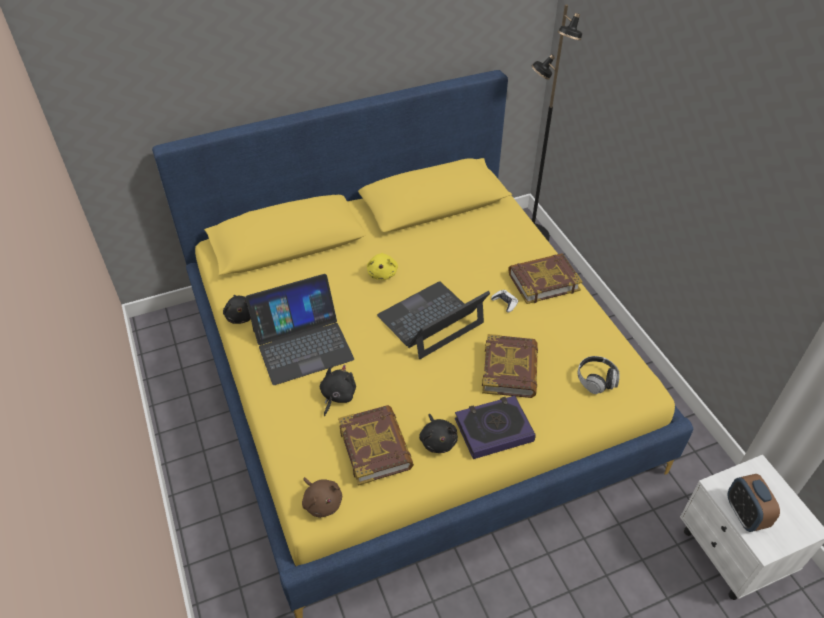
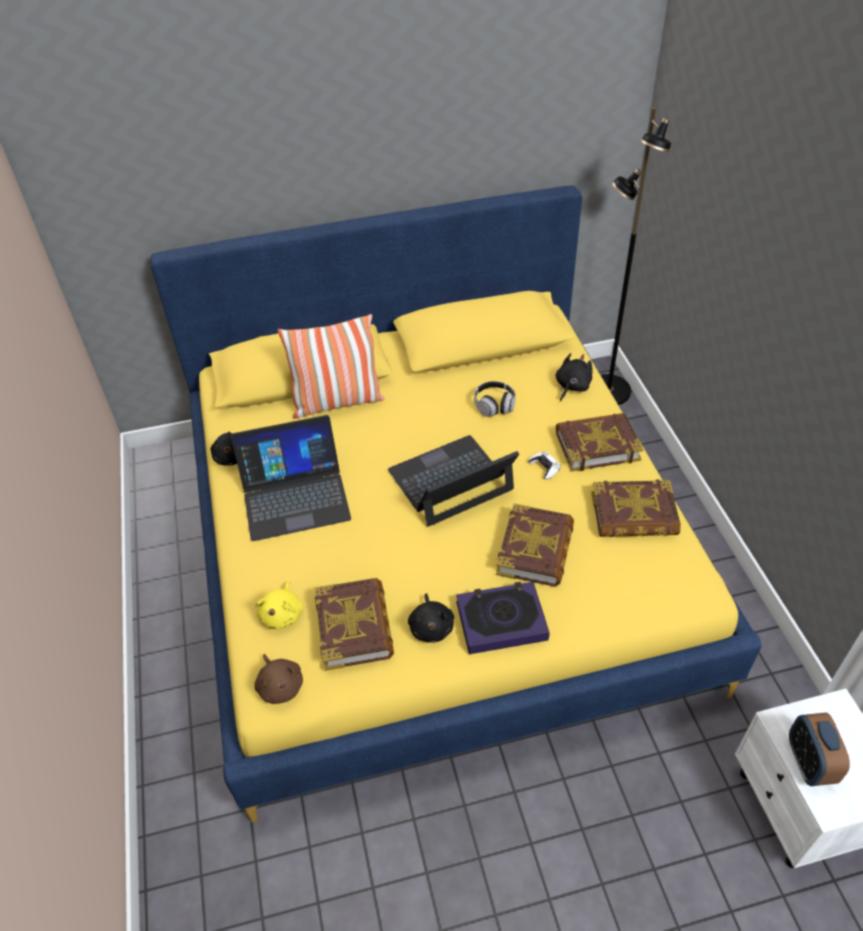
camera: 10 degrees right, 0 degrees up
black plush toy [320,365,356,416] -> black plush toy moved to [556,353,593,402]
yellow plush toy [367,253,398,280] -> yellow plush toy moved to [256,581,303,629]
headphones [577,356,620,394] -> headphones moved to [474,381,516,417]
none -> pillow [278,314,385,419]
none -> book [591,479,681,537]

